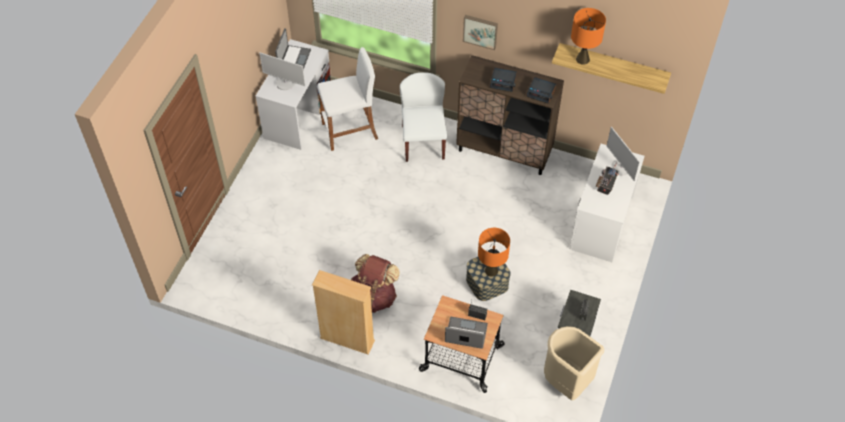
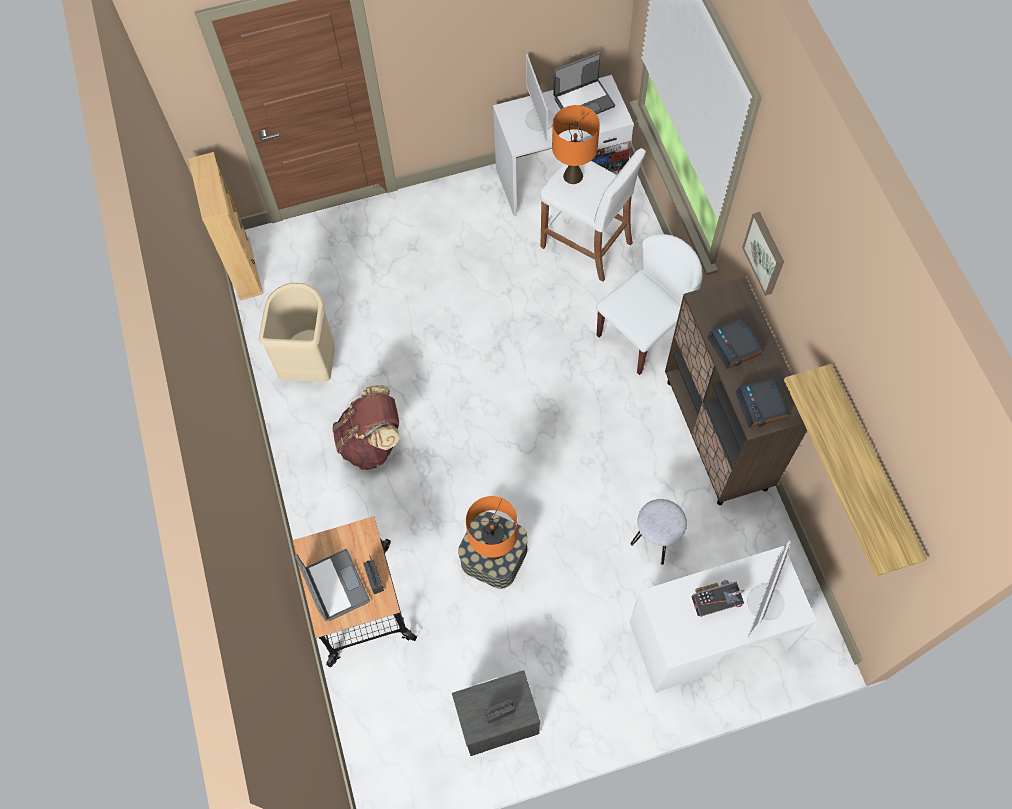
camera: 55 degrees right, 10 degrees up
beige bookcase [312,270,375,355] -> beige bookcase moved to [188,152,263,300]
beige trash can [544,326,604,400] -> beige trash can moved to [258,283,335,382]
orange table lamp [571,8,606,65] -> orange table lamp moved to [552,105,600,184]
none -> grey stool [631,499,687,565]

